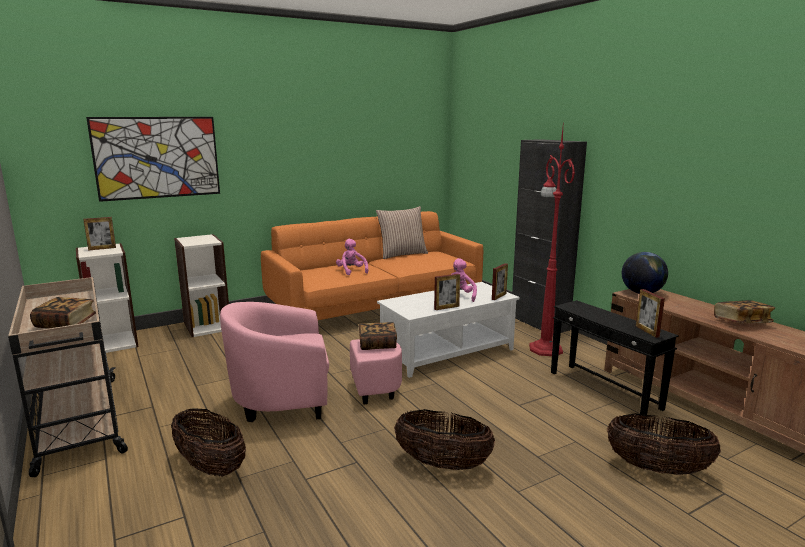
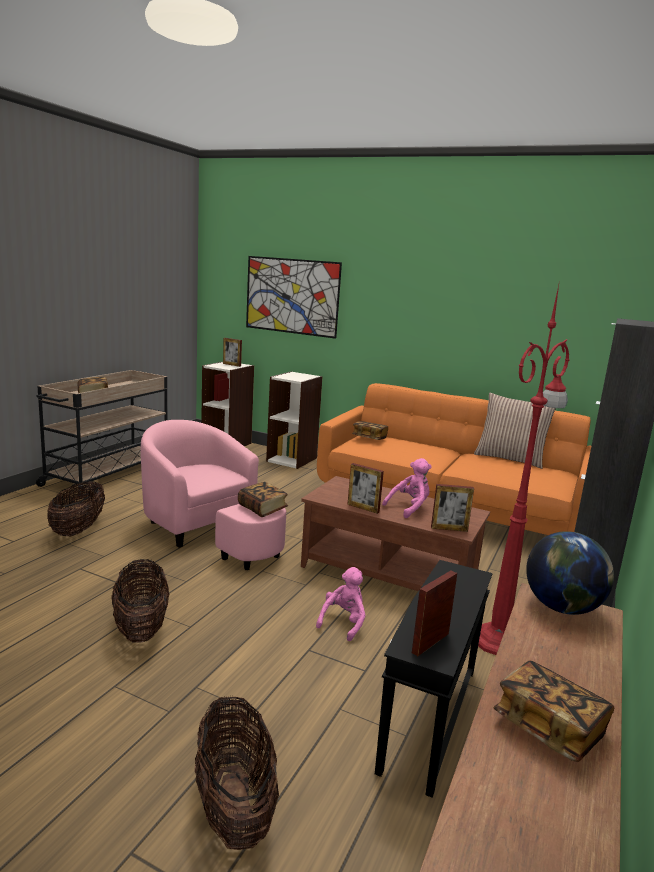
camera: 55 degrees right, 0 degrees up
pink plush toy [336,239,368,275] -> pink plush toy moved to [316,567,365,641]
white coffee table [377,282,520,378] -> brown coffee table [301,476,490,591]
none -> book [352,421,388,440]

